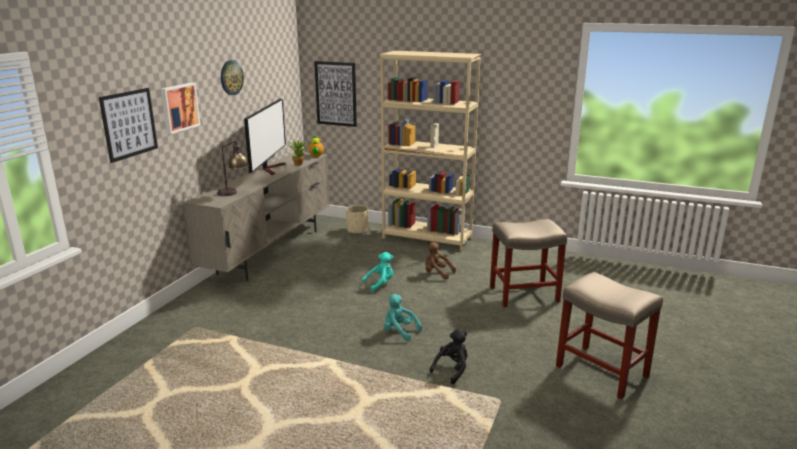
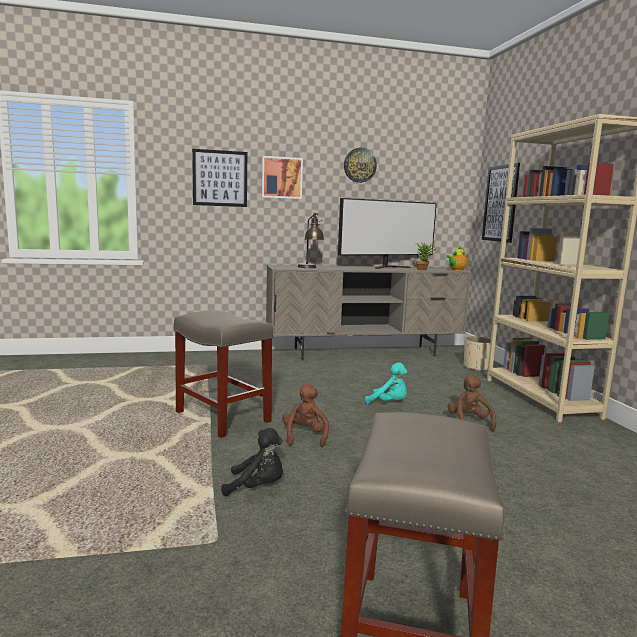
camera: 55 degrees right, 10 degrees down
turquoise plush toy [384,294,422,341] -> brown plush toy [282,384,329,447]
beige stool [490,219,567,307] -> beige stool moved to [174,310,273,438]

